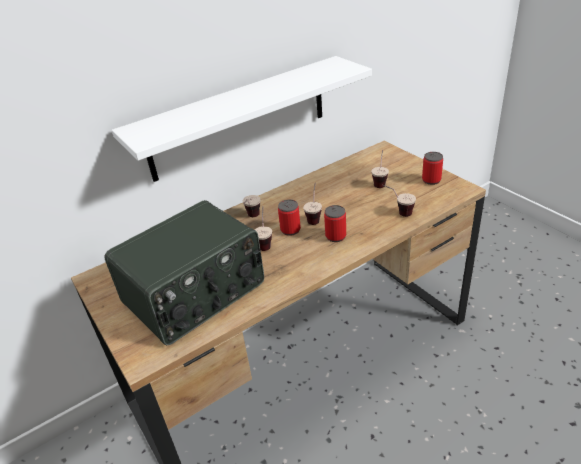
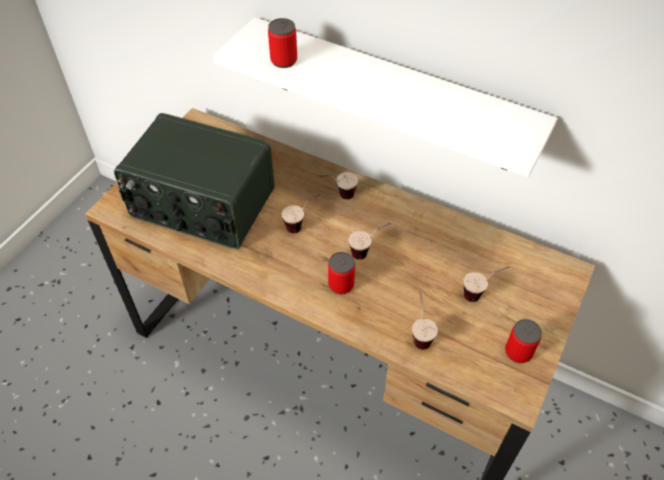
camera: 60 degrees right, 15 degrees up
can [278,199,301,236] -> can moved to [268,18,297,68]

